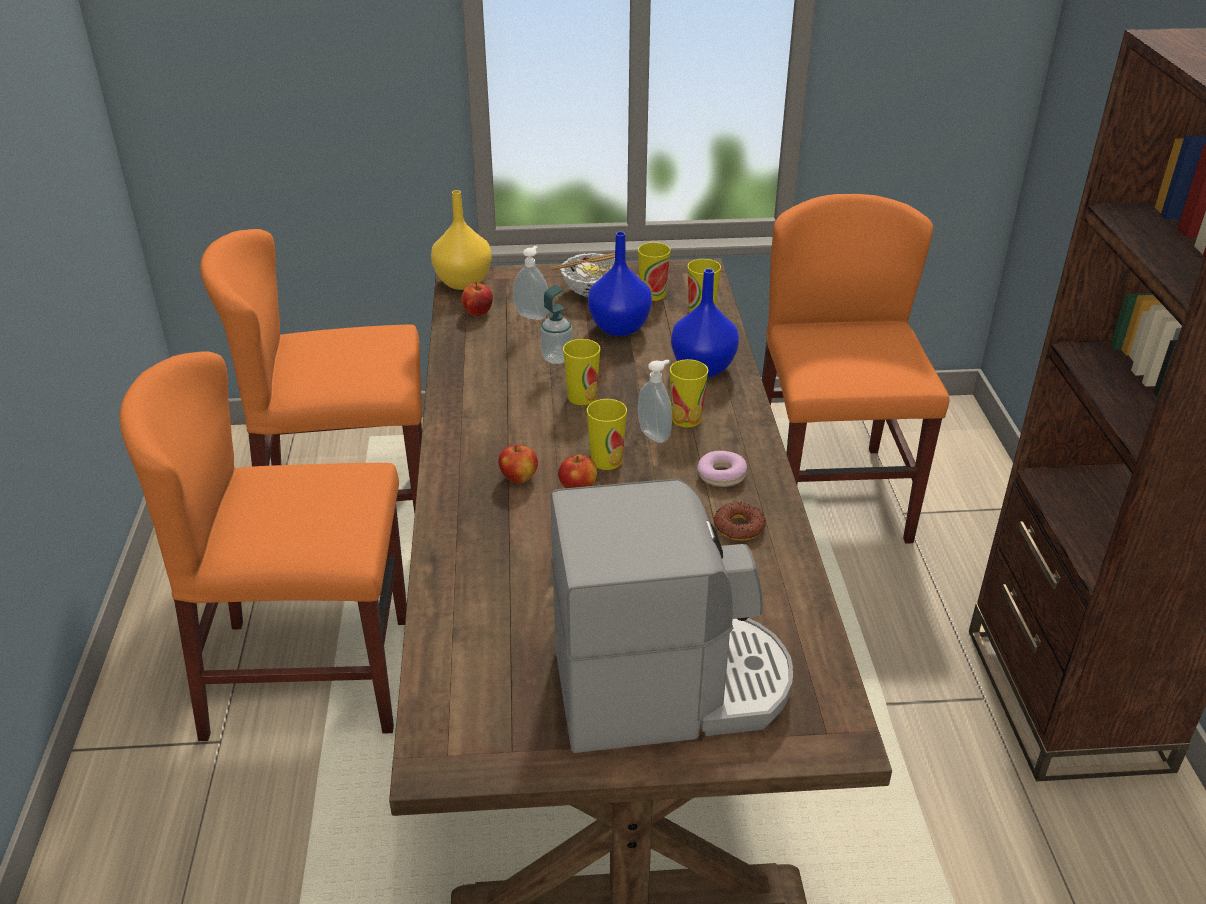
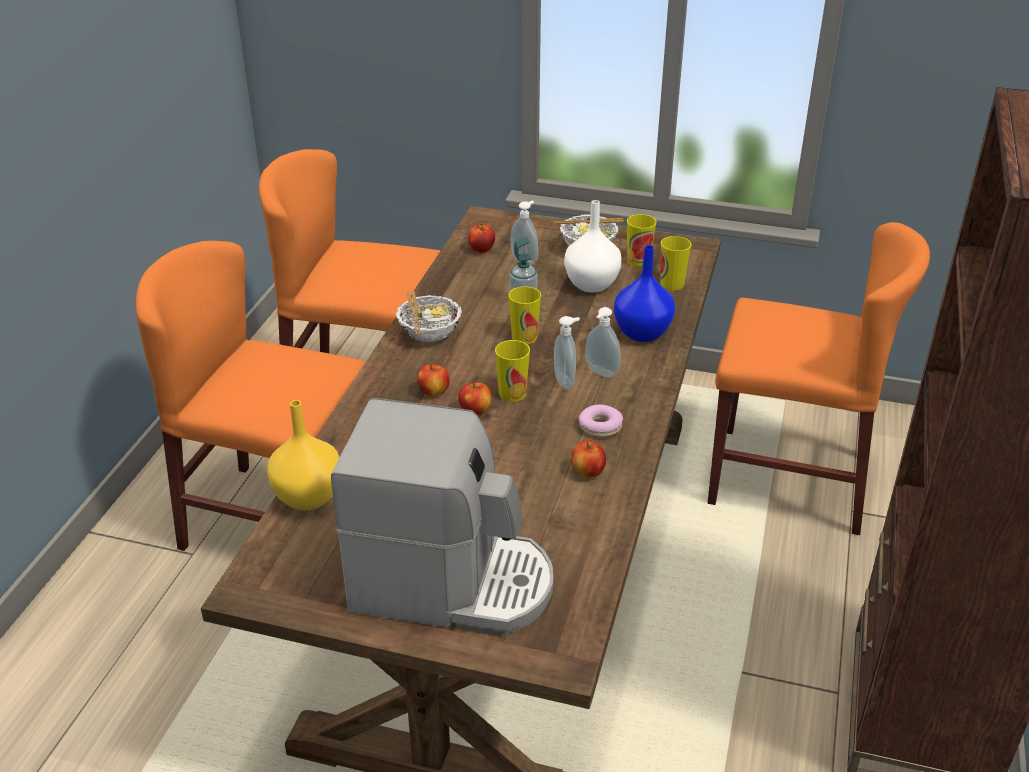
camera: 20 degrees right, 0 degrees up
yellow vase [431,190,492,290] -> yellow vase moved to [267,400,340,510]
blue vase [588,232,652,336] -> white vase [564,200,622,293]
cup [670,359,708,427] -> soap dispenser [585,307,621,378]
donut [714,502,766,541] -> apple [571,441,606,478]
orange chair [762,194,950,544] -> orange chair turned 90 degrees clockwise [708,222,930,535]
none -> bowl [396,291,462,342]

